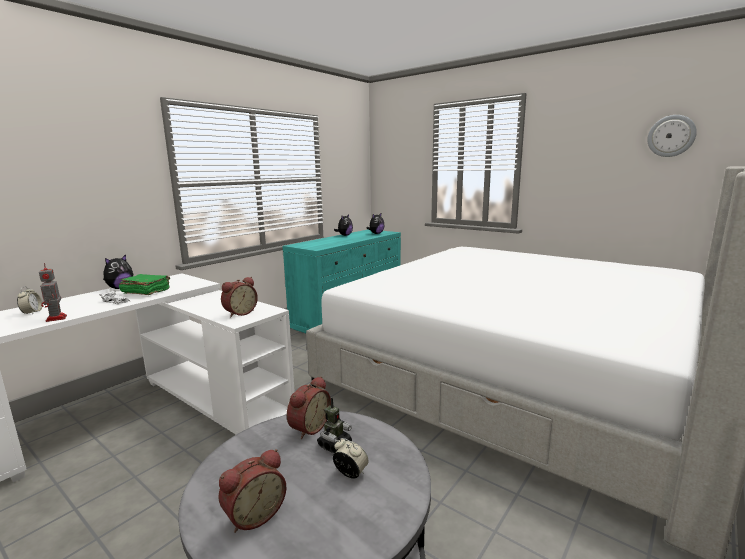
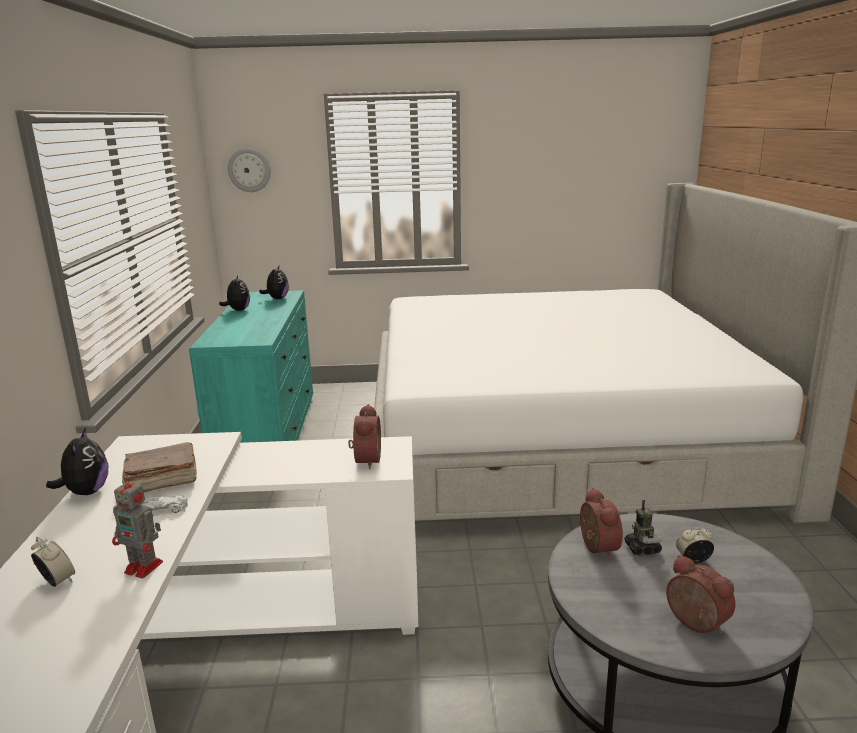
camera: 40 degrees left, 5 degrees up
green book [119,274,170,295] -> brown book [122,442,197,492]
alarm clock [218,449,286,533] -> alarm clock turned 45 degrees counterclockwise [666,555,736,634]
wall clock [647,115,697,157] -> wall clock moved to [228,148,271,192]

